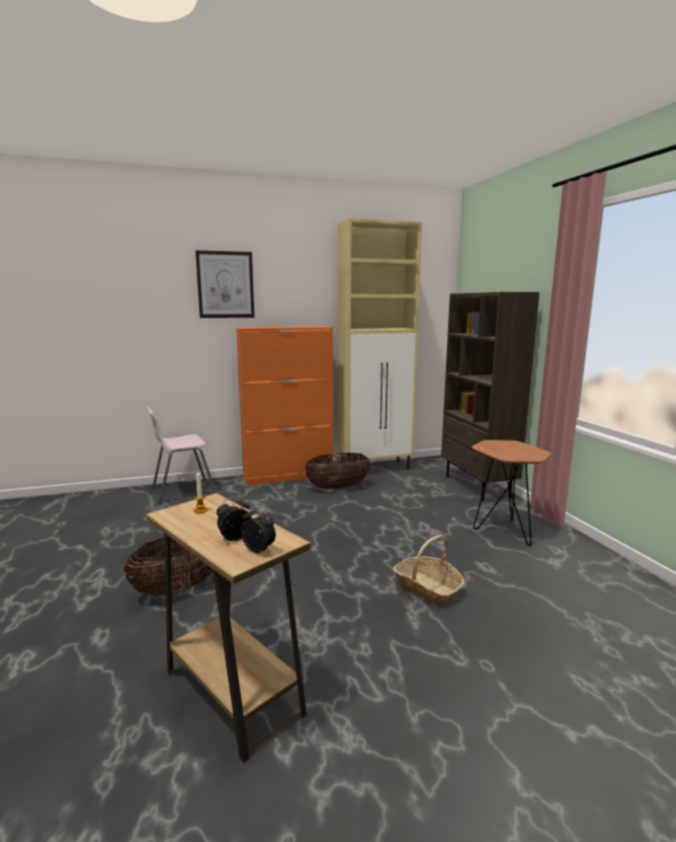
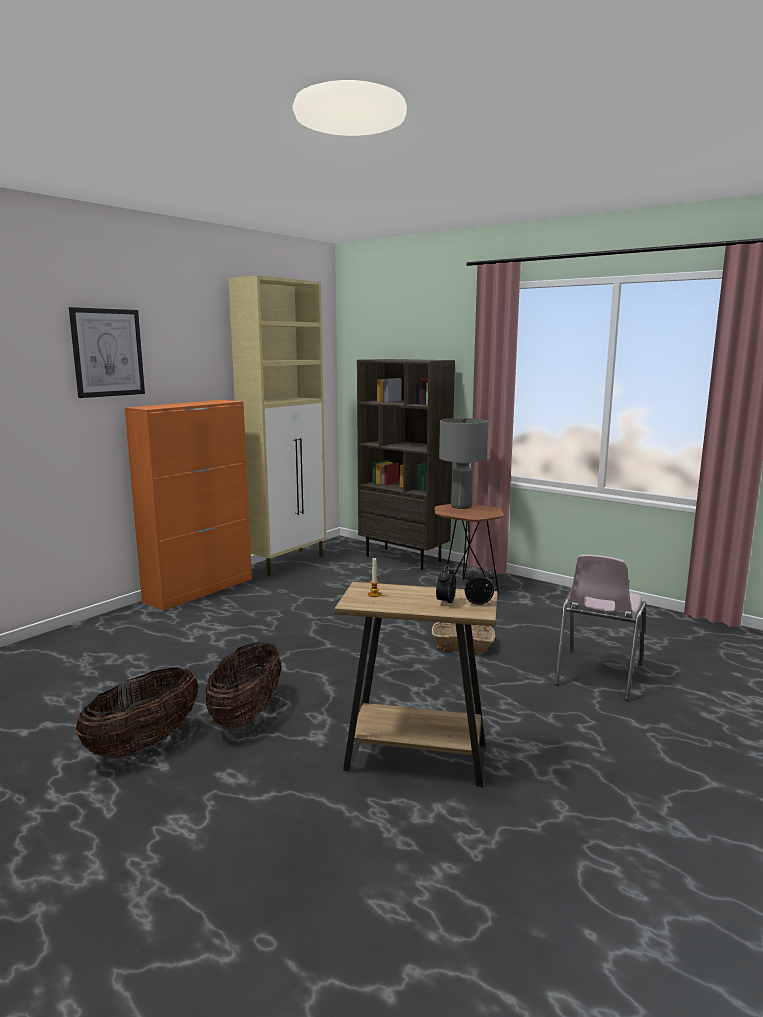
camera: 35 degrees left, 0 degrees up
pink chair [146,407,216,503] -> pink chair moved to [554,554,646,701]
basket [305,453,370,489] -> basket moved to [76,667,198,758]
none -> grey table lamp [439,417,488,509]

